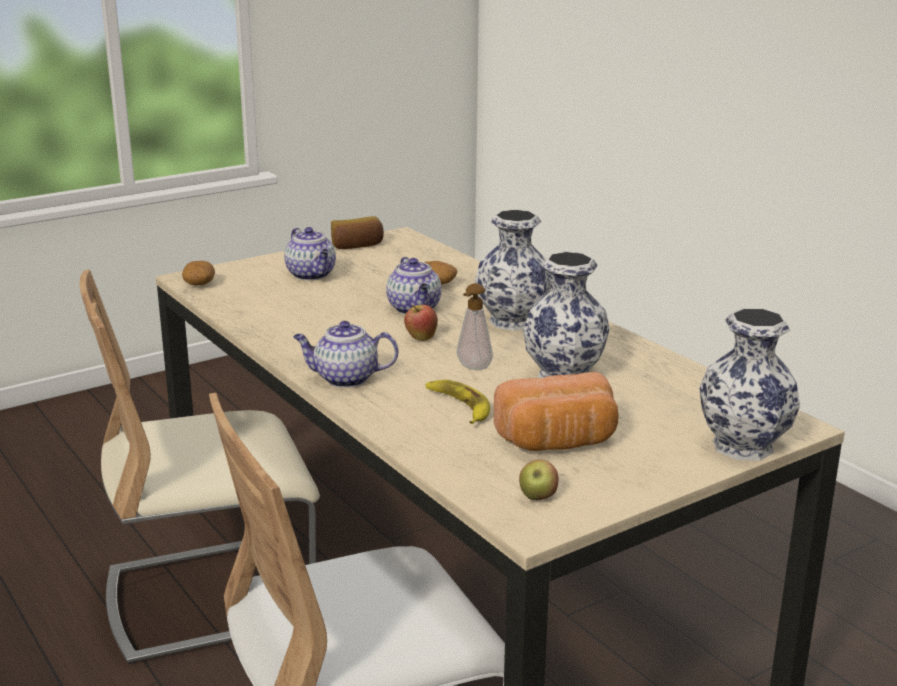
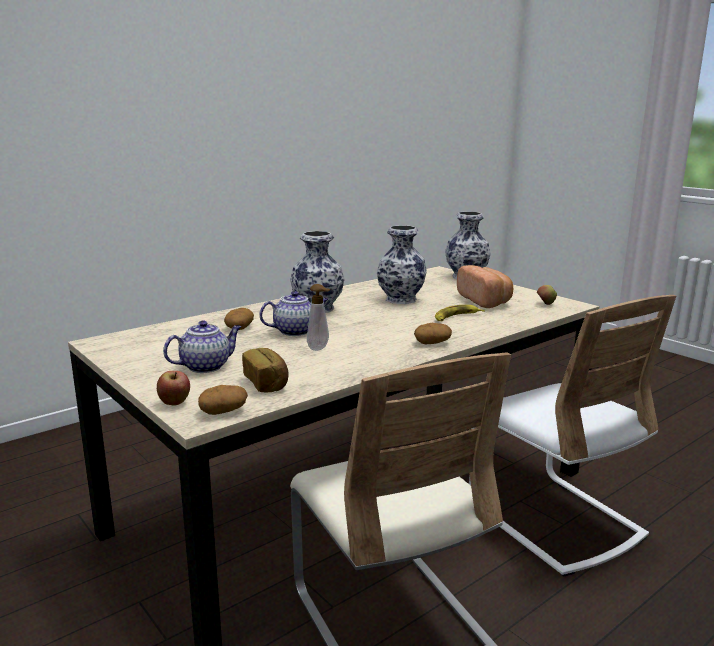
camera: 95 degrees left, 5 degrees down
teapot [293,321,398,388] -> potato [414,323,452,344]
bread [331,216,384,249] -> bread moved to [242,348,289,392]
apple [404,305,438,341] -> apple moved to [157,371,190,406]
soap dispenser [457,283,493,370] -> soap dispenser moved to [307,284,331,351]

